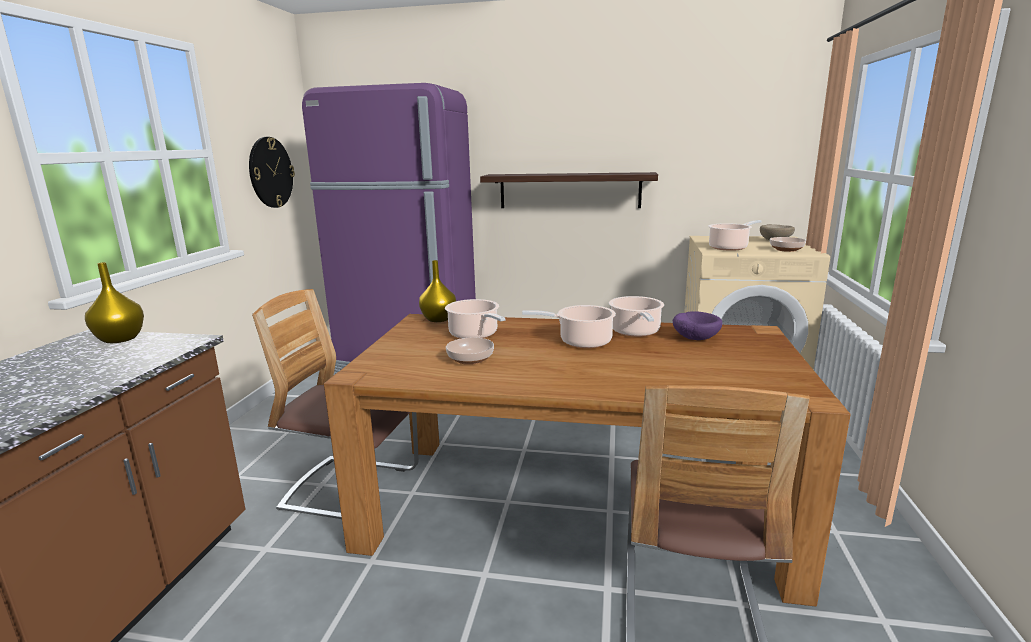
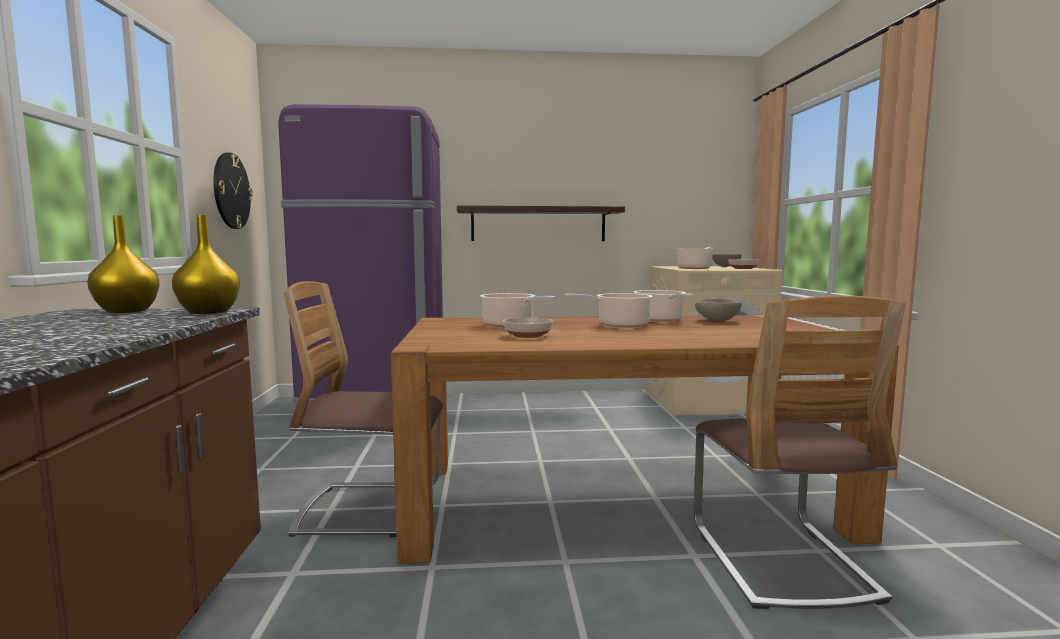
camera: 15 degrees left, 10 degrees down
yellow vase [419,260,456,322] -> yellow vase moved to [172,215,240,314]
purple bowl [673,311,722,340] -> beige bowl [695,299,742,321]

